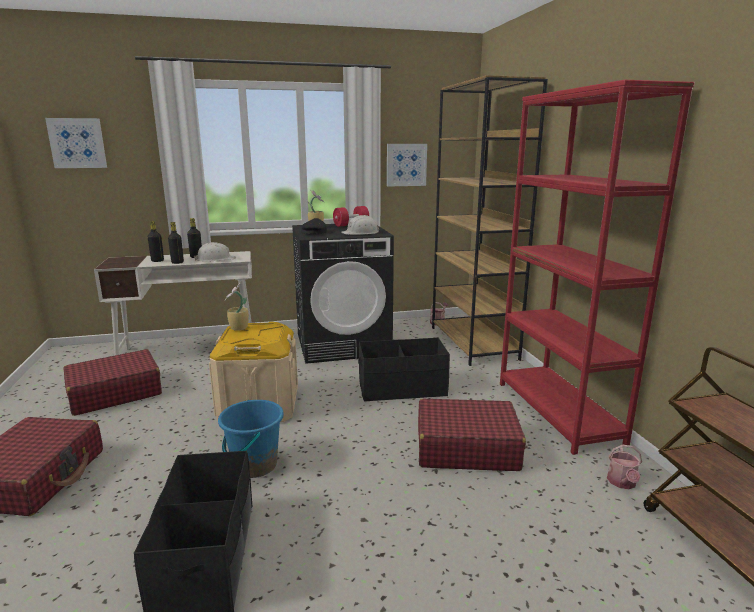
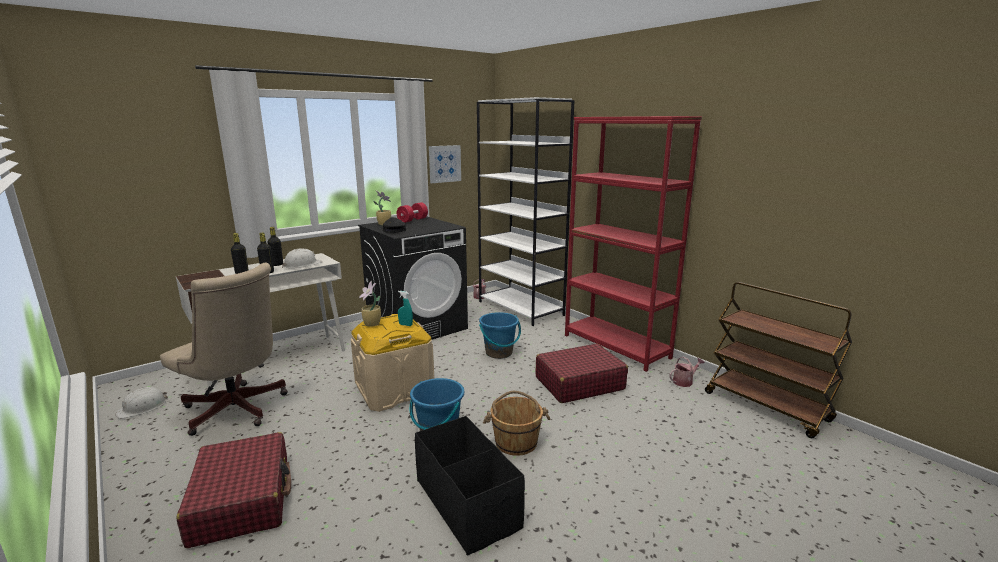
camera: 25 degrees left, 0 degrees up
picture [45,118,107,168] -> none
red suitcase [63,349,162,416] -> beige office chair [160,263,288,436]
white hard hat [341,215,379,235] -> white hard hat moved to [115,387,168,419]
black storage box [358,338,450,402] -> blue bucket [479,312,521,359]
brown bookcase [432,75,548,366] -> white bookcase [477,97,574,326]
watering can [607,445,642,489] -> watering can turned 105 degrees counterclockwise [669,356,705,387]
none -> turquoise spray bottle [398,291,413,326]
none -> brown bucket [483,391,550,456]

